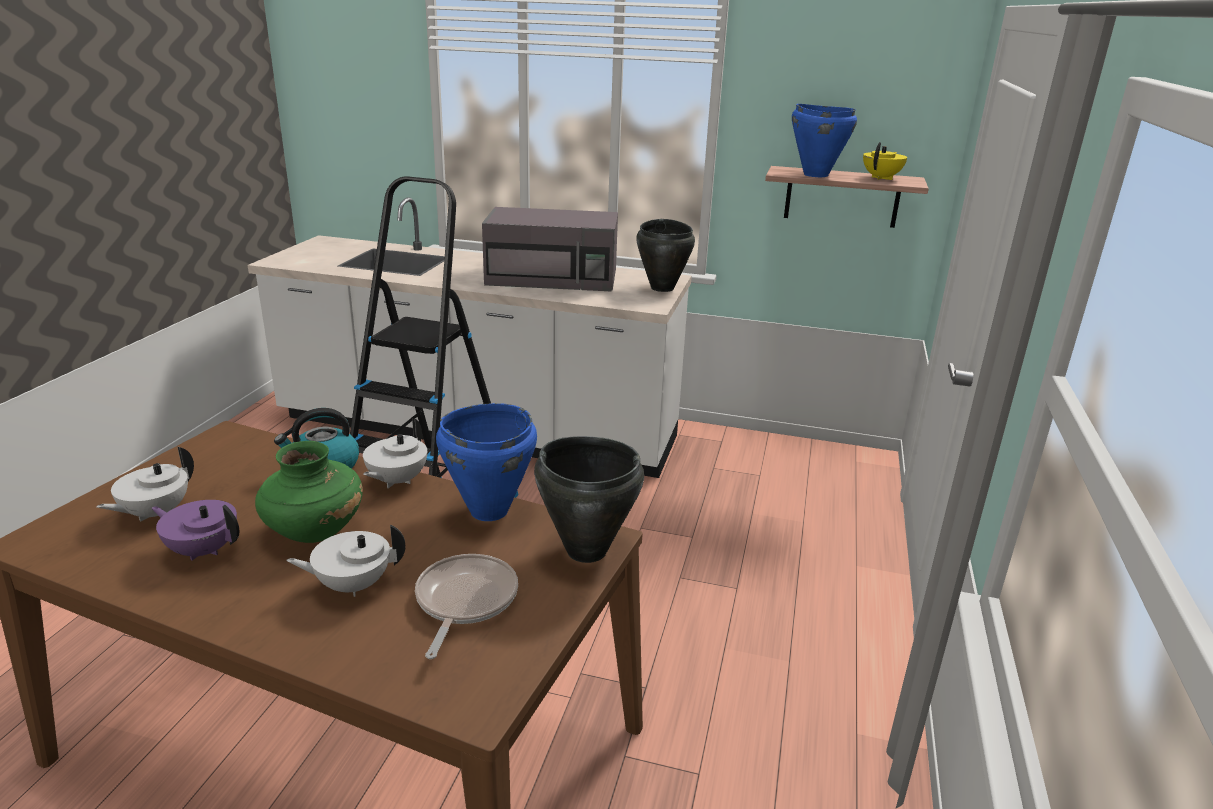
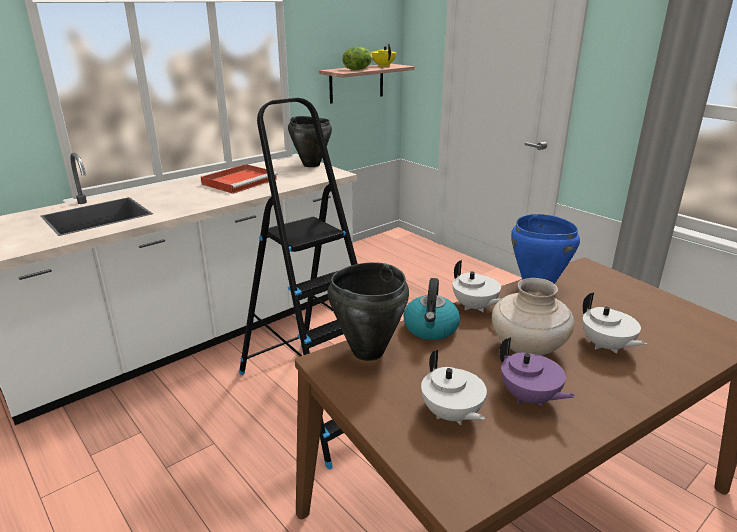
camera: 55 degrees left, 0 degrees up
purple teapot [152,500,239,560] -> purple teapot turned 90 degrees counterclockwise [499,337,576,406]
green vase [255,441,363,543] -> beige vase [492,278,574,356]
white teapot [286,524,405,597] -> white teapot turned 45 degrees counterclockwise [582,293,647,354]
frying pan [415,554,518,659] -> none
grey microwave [482,207,618,292] -> red tray [201,164,278,194]
black cooking pot [534,436,644,563] -> black cooking pot moved to [328,262,409,361]
blue cooking pot [792,104,857,177] -> lettuce [343,47,373,70]

